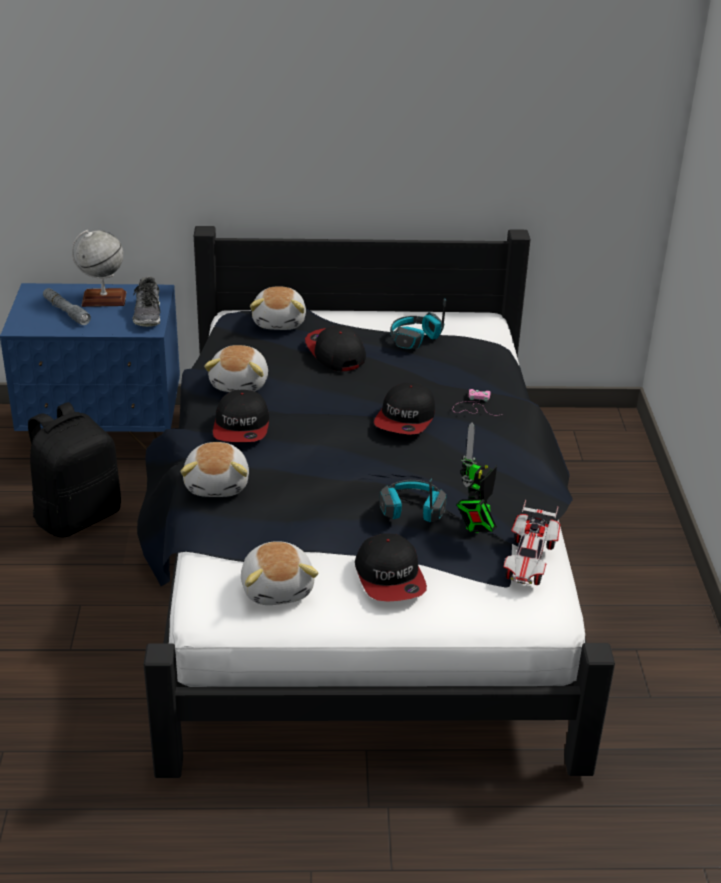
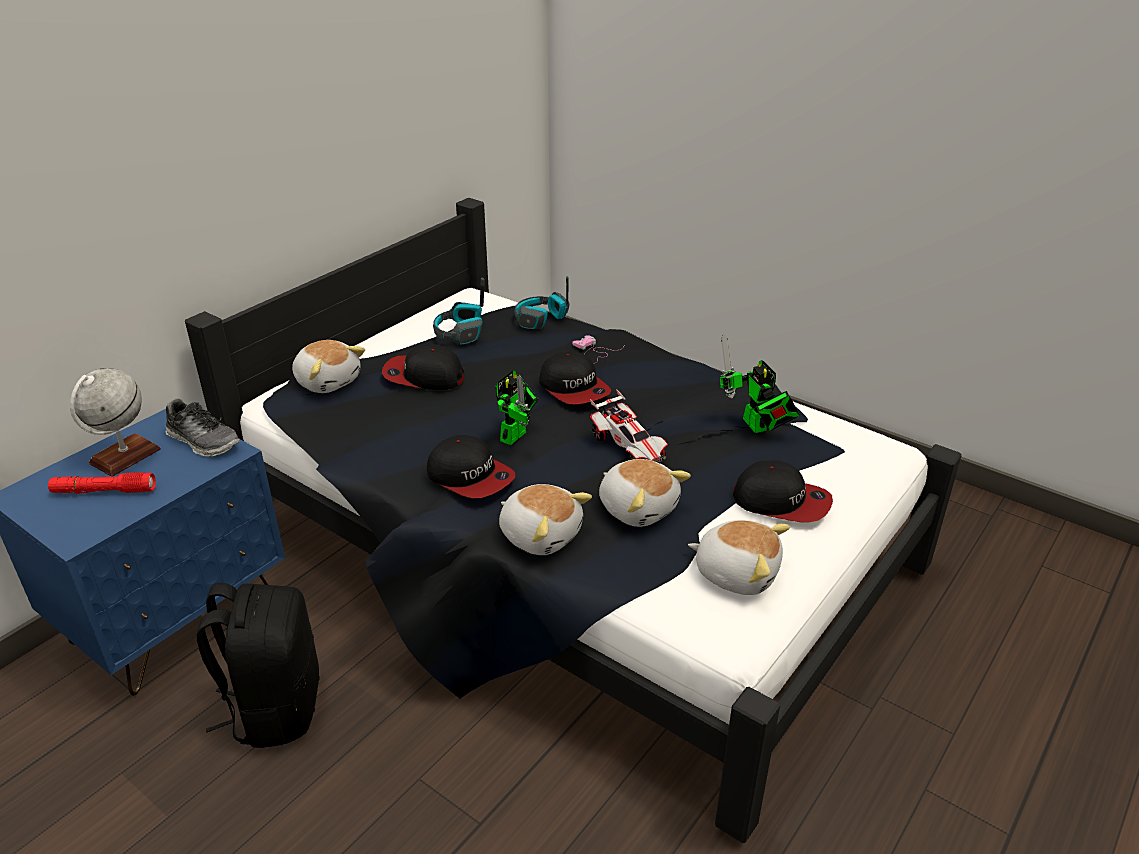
camera: 50 degrees left, 0 degrees up
grey flashlight [43,288,91,325] -> red flashlight [48,472,156,494]
plush toy [204,345,268,392] -> plush toy moved to [599,459,691,527]
headphones [379,478,447,522] -> headphones moved to [515,276,570,329]
toy car [503,500,560,585] -> toy car moved to [590,389,668,463]
none -> toy robot [496,370,538,445]

